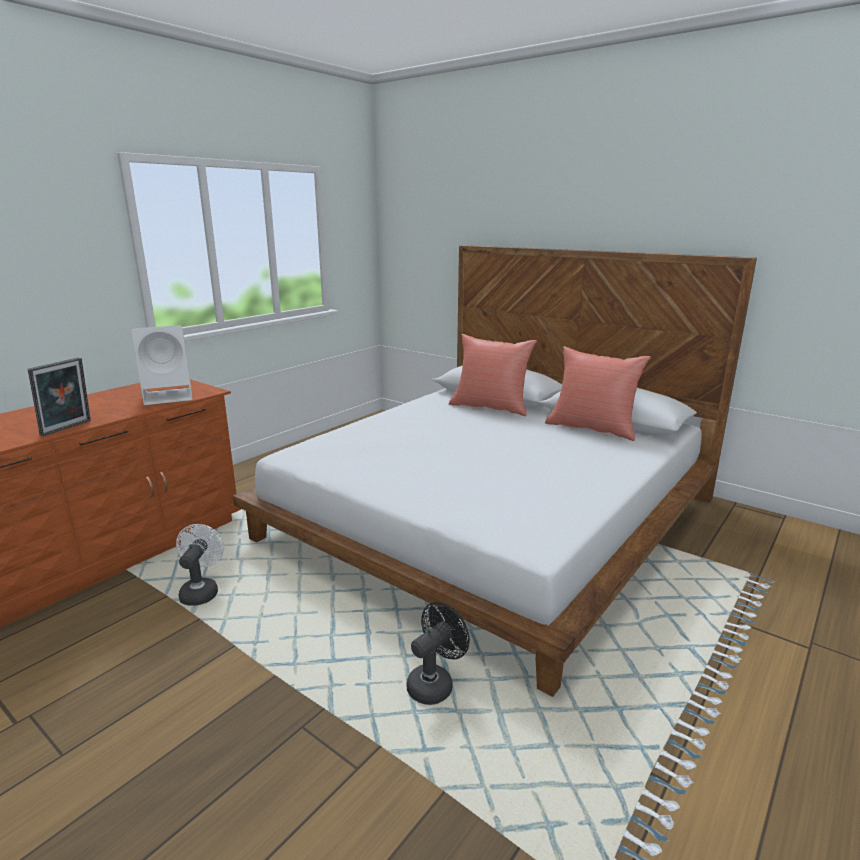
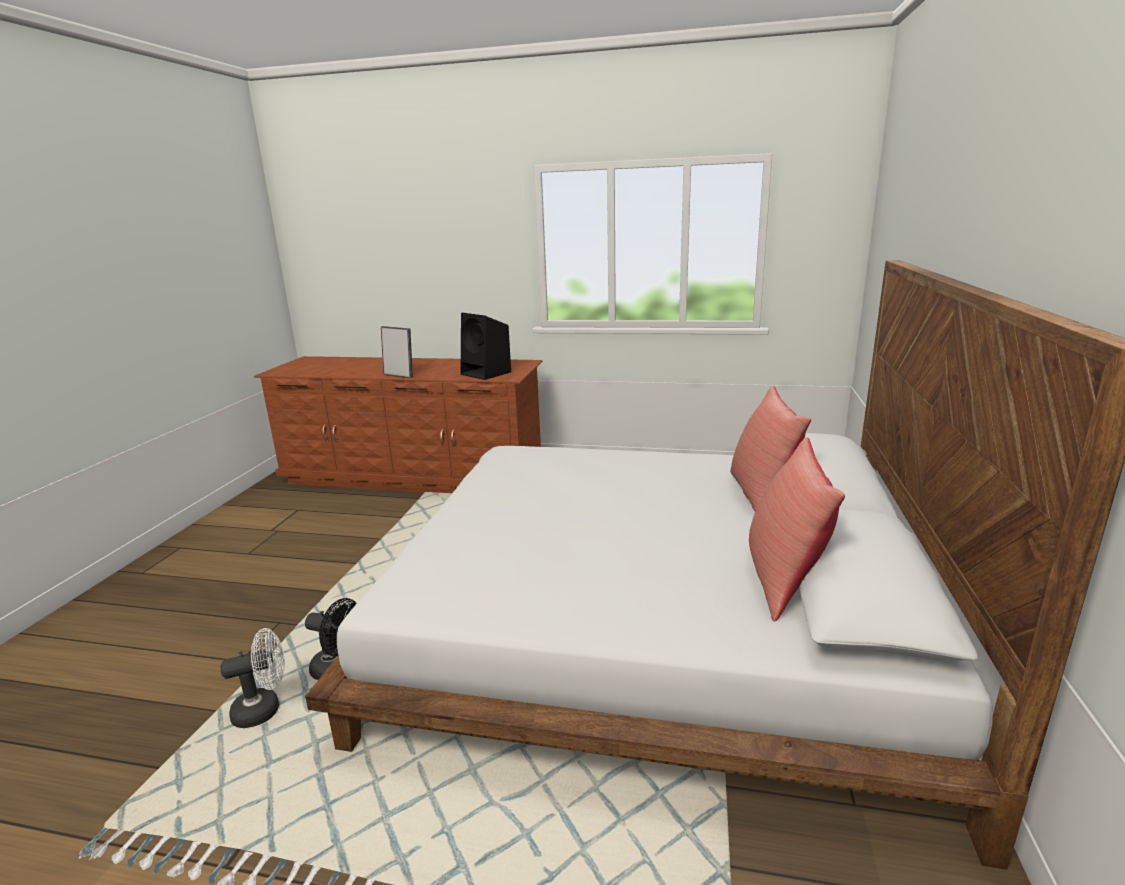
camera: 65 degrees right, 0 degrees up
picture frame [28,357,91,436] -> picture frame turned 150 degrees counterclockwise [381,326,413,378]
white speaker [132,325,192,405] -> black speaker [461,313,511,380]
white fan [176,524,224,606] -> white fan moved to [221,628,285,728]

